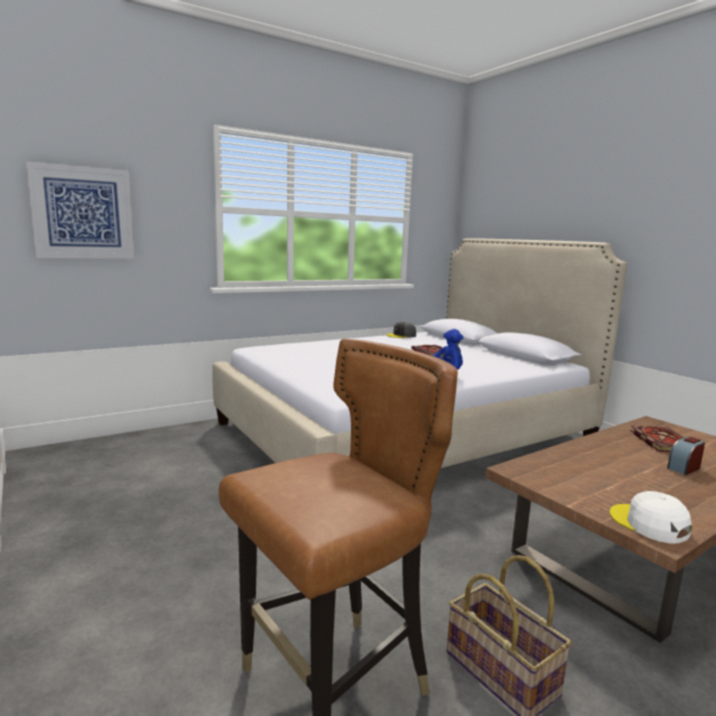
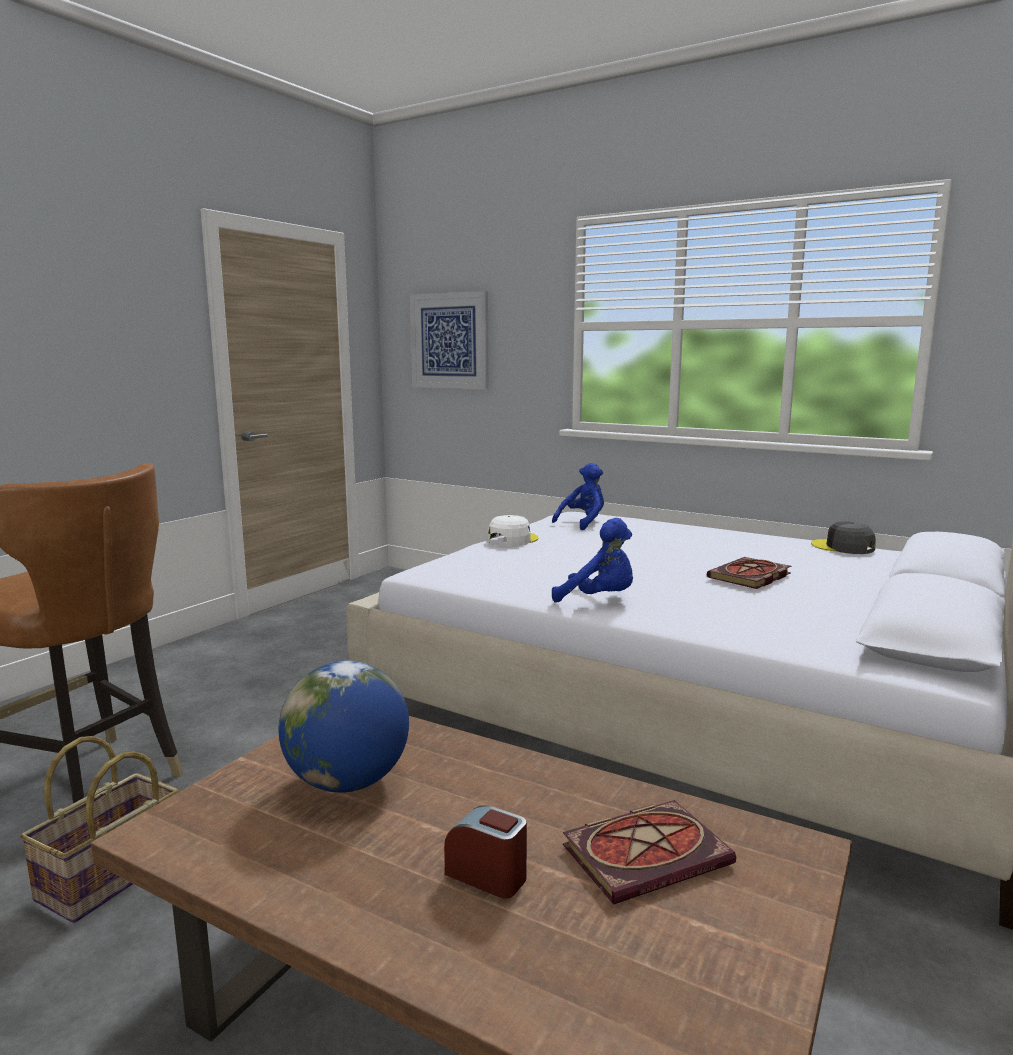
camera: 65 degrees right, 0 degrees up
white cap [610,491,692,544] -> white cap moved to [487,515,538,546]
none -> globe [279,661,409,793]
none -> blue plush toy [552,463,604,530]

